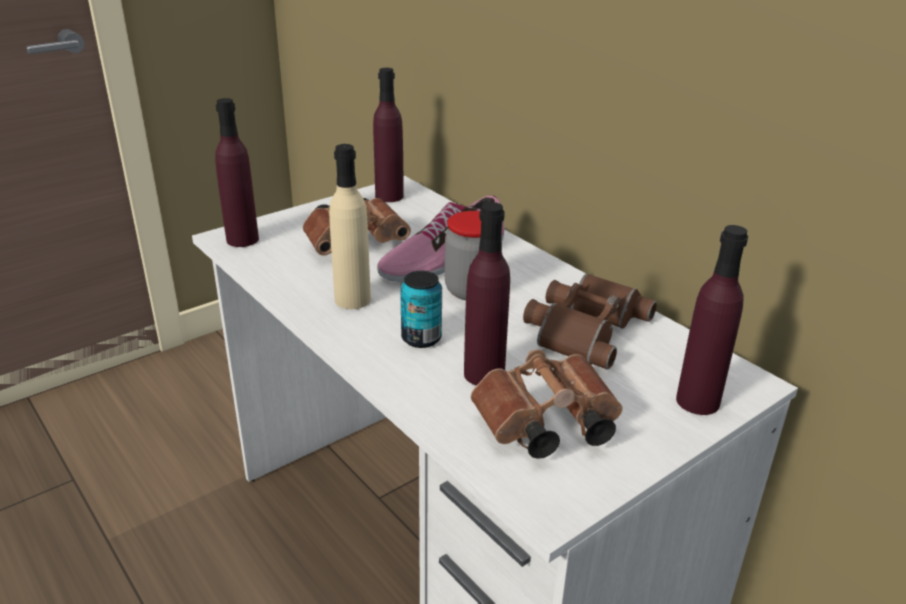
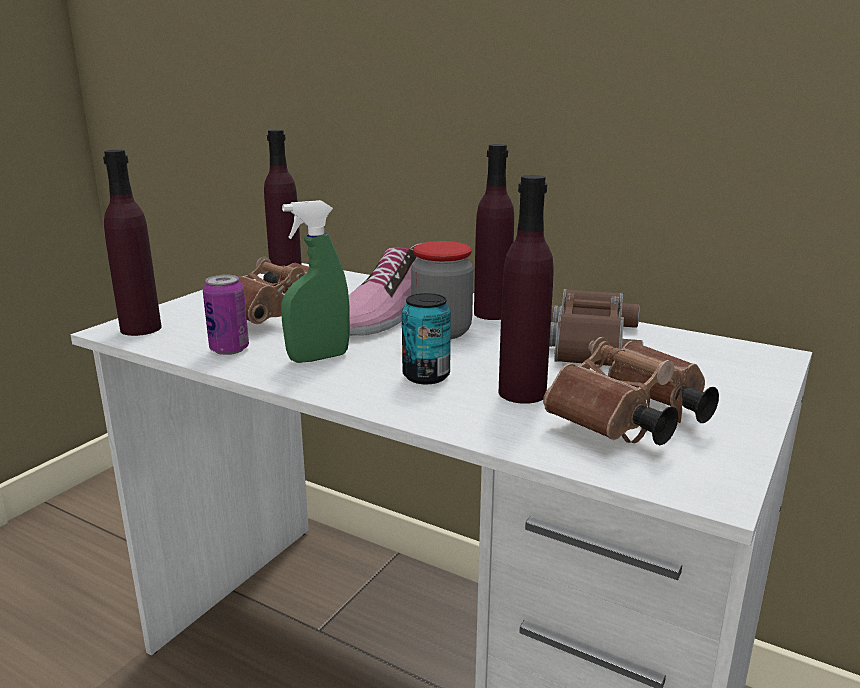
camera: 20 degrees left, 10 degrees down
beige bottle [329,144,371,309] -> green spray bottle [281,200,350,363]
purple bottle [676,225,748,415] -> purple bottle moved to [474,144,514,320]
none -> can [203,275,249,355]

